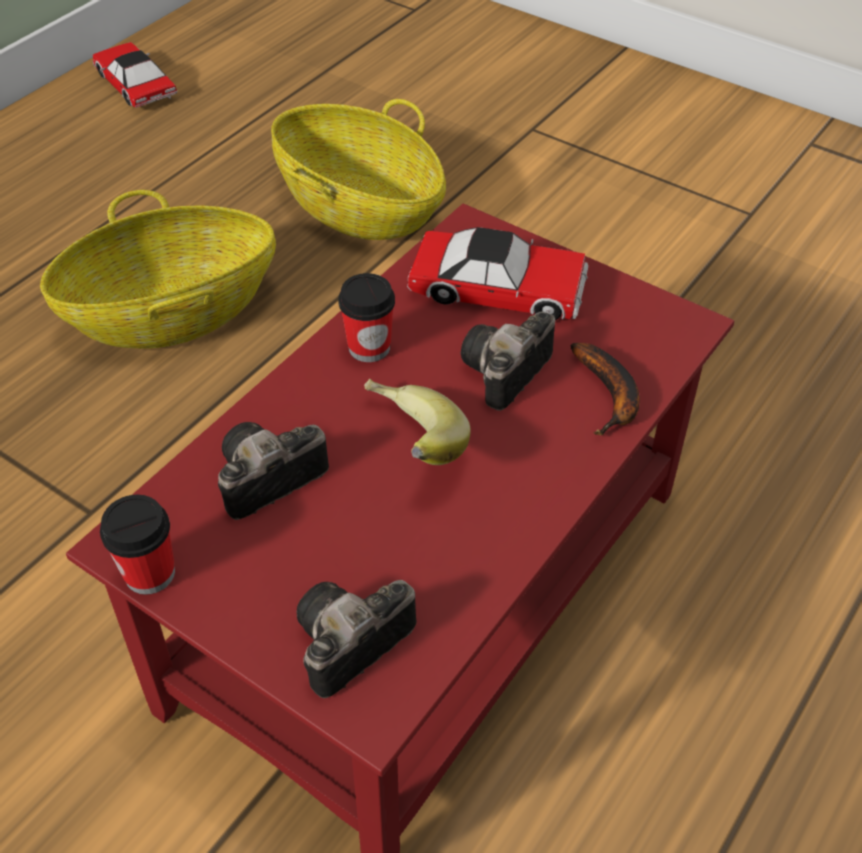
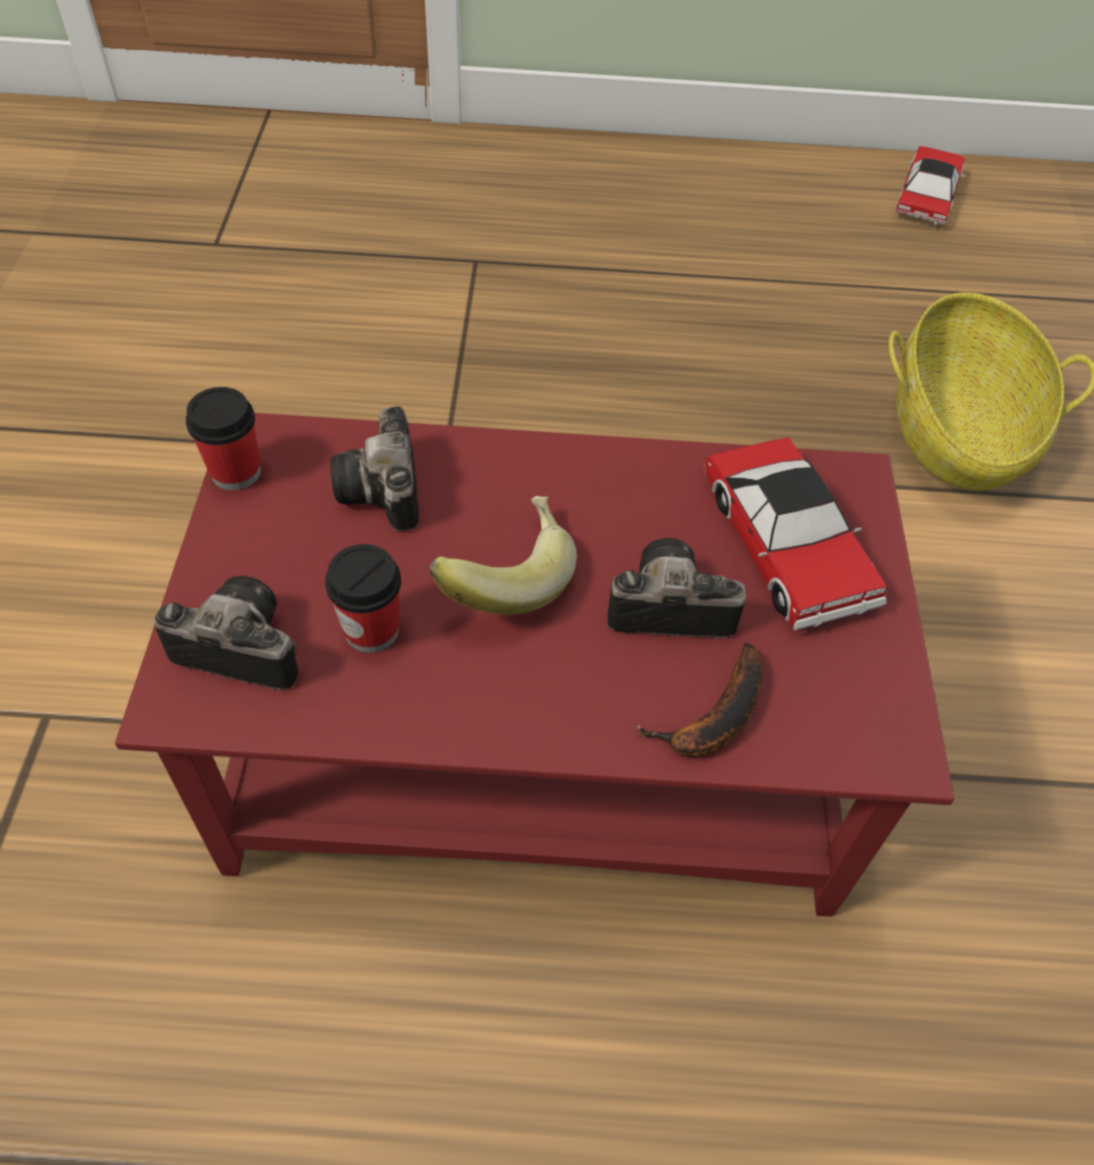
camera: 55 degrees right, 5 degrees up
basket [40,190,276,349] -> none
camera [218,422,329,520] -> camera turned 120 degrees counterclockwise [330,406,419,531]
cup [338,273,395,362] -> cup moved to [325,544,401,653]

